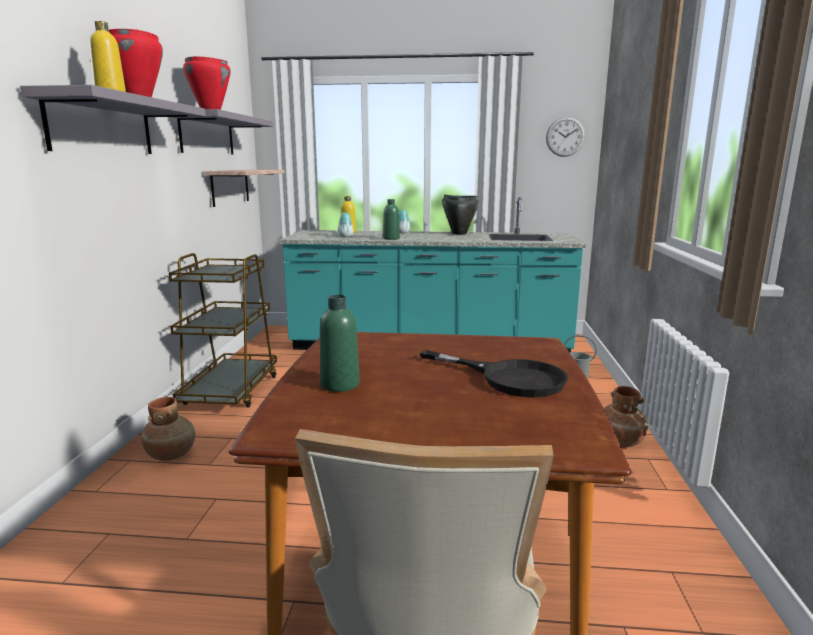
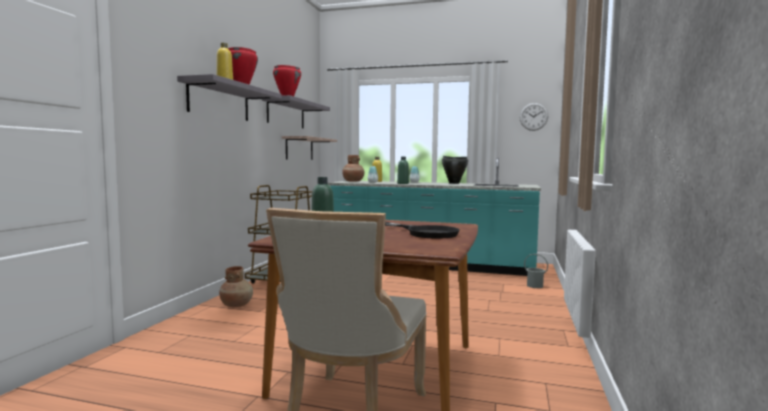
camera: 10 degrees right, 10 degrees down
brown vase [604,386,648,447] -> brown vase moved to [342,155,365,182]

